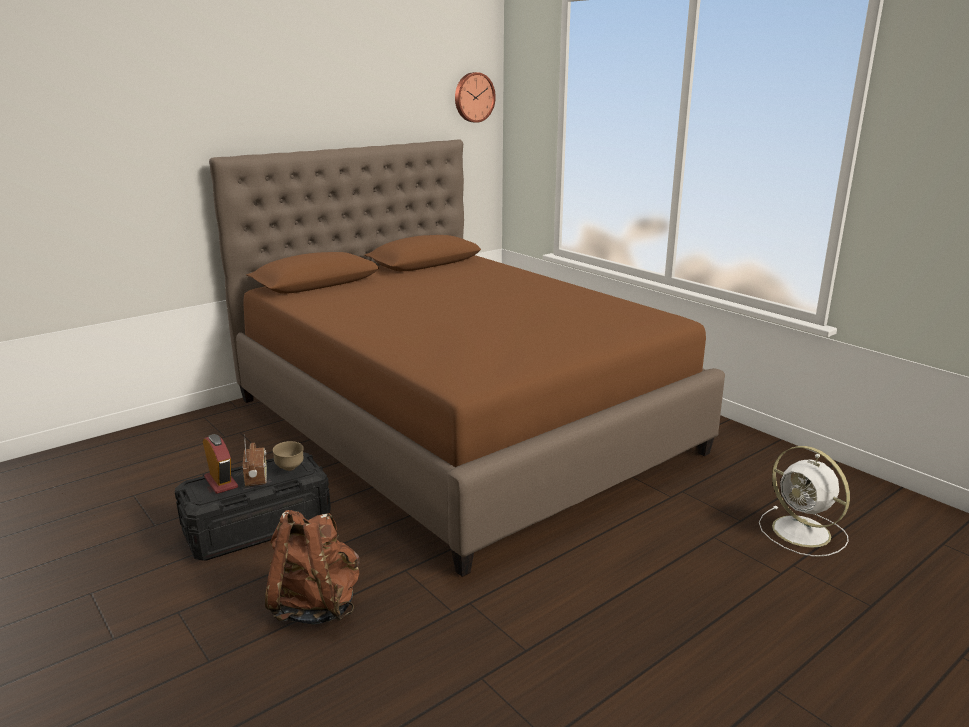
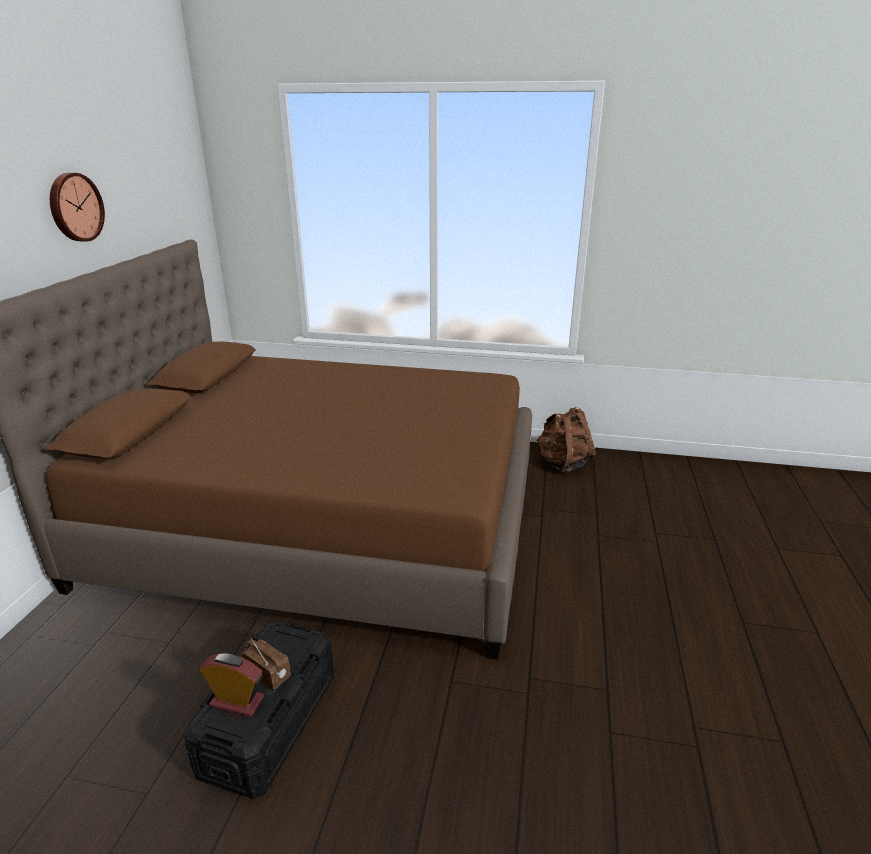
camera: 40 degrees left, 5 degrees up
brown backpack [265,510,360,625] -> brown backpack moved to [537,407,596,473]
brown bowl [273,441,304,471] -> none
wall clock [455,72,496,123] -> wall clock moved to [50,173,105,242]
white fan [759,446,850,557] -> none

